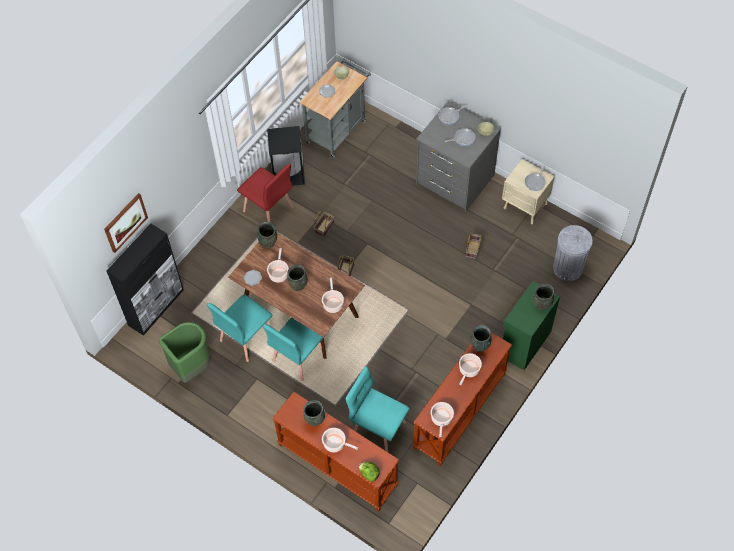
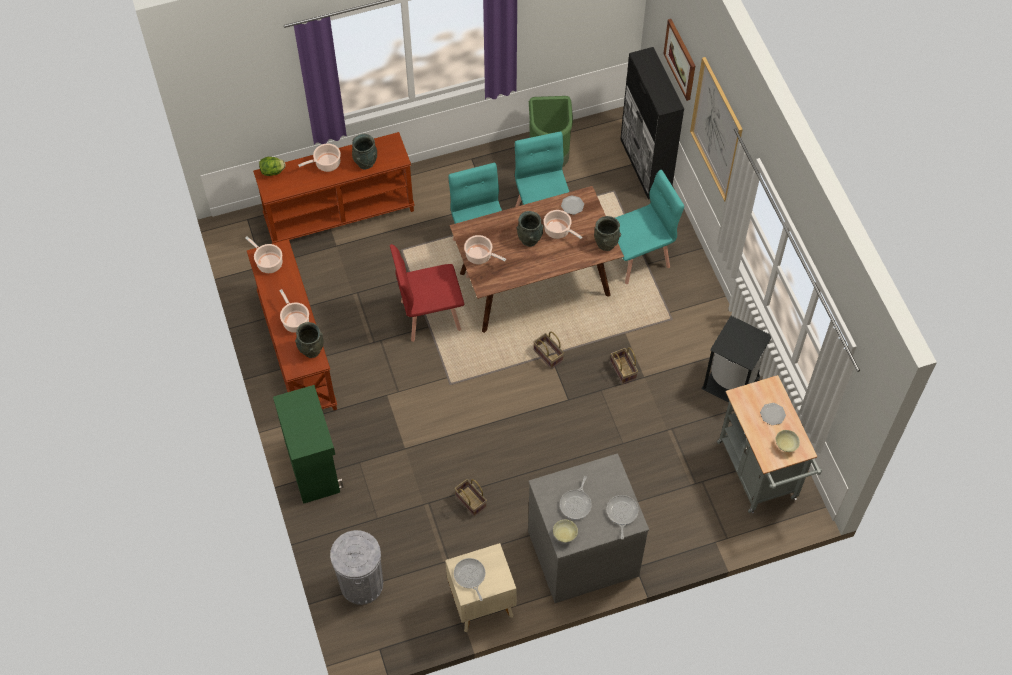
camera: 125 degrees right, 0 degrees up
red chair [237,164,293,223] -> red chair moved to [390,244,465,342]
turquoise chair [345,366,410,452] -> turquoise chair moved to [616,170,684,284]
grey vase [533,284,555,310] -> none
none -> picture [690,57,743,202]

